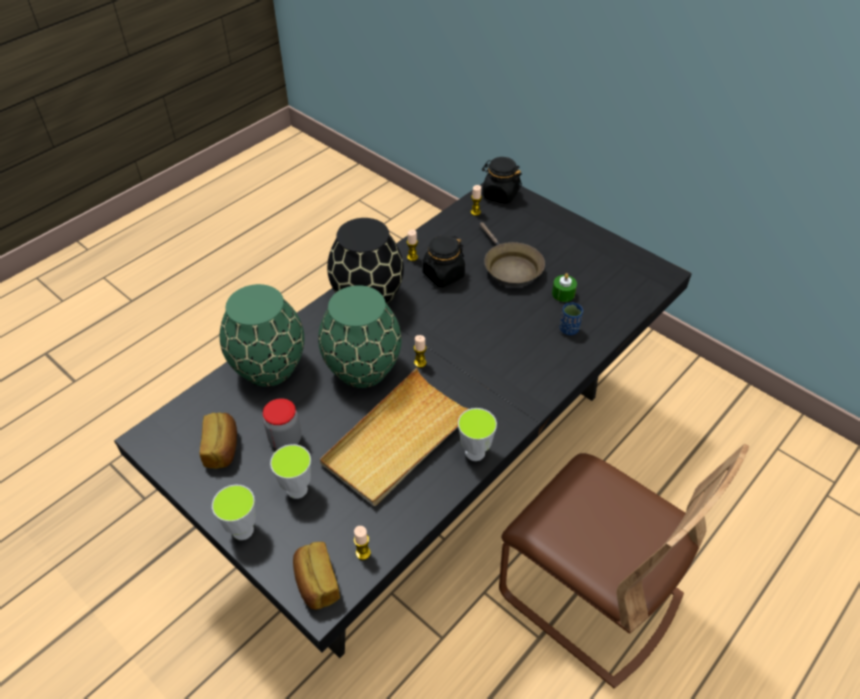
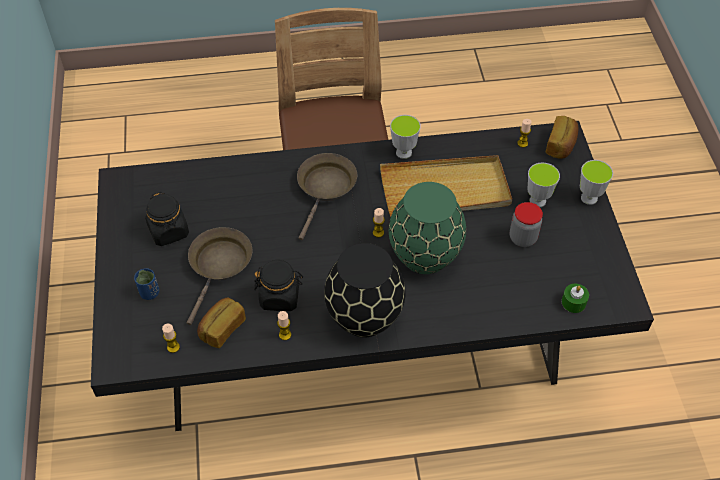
camera: 140 degrees left, 5 degrees up
bread [199,412,237,469] -> bread moved to [197,298,246,348]
green vase [220,284,304,387] -> none
black jar [482,157,522,204] -> black jar moved to [145,192,189,246]
green candle [552,273,577,302] -> green candle moved to [562,284,589,313]
blue cup [560,302,583,335] -> blue cup moved to [134,268,159,300]
none -> brown frying pan [297,153,357,240]

